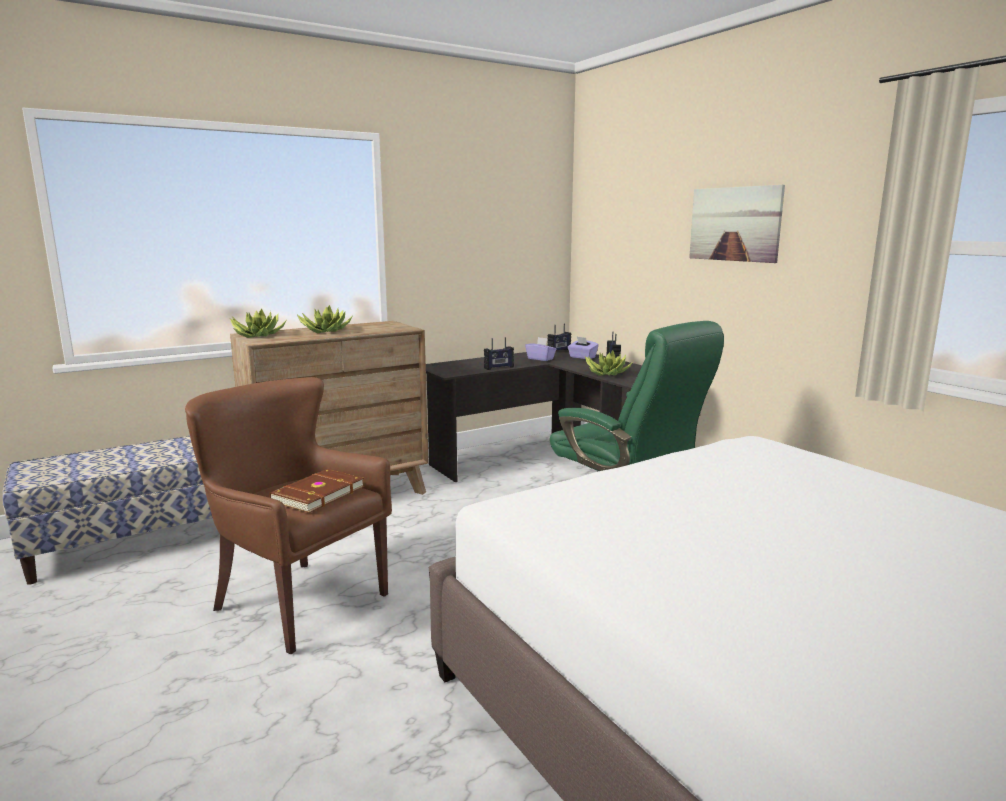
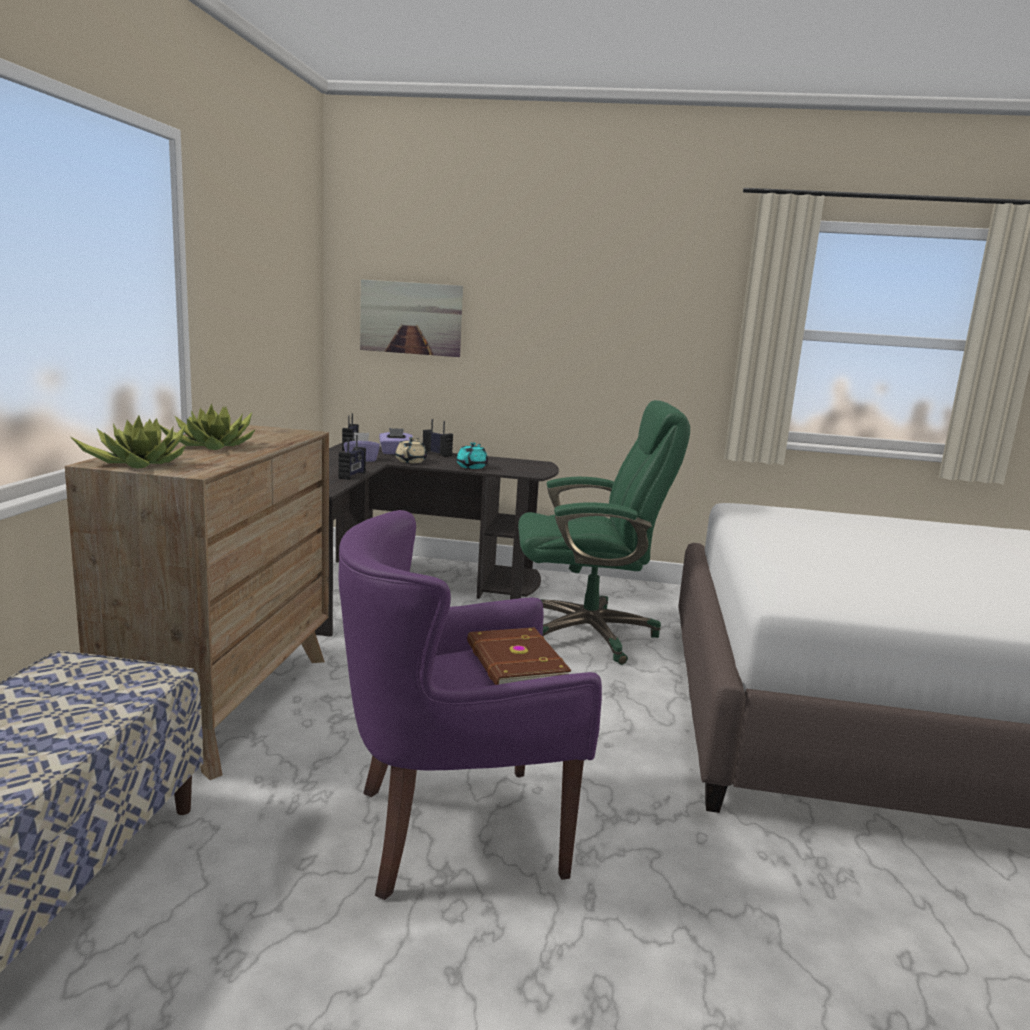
camera: 50 degrees left, 0 degrees up
brown armchair [185,377,392,654] -> purple armchair [339,510,602,900]
potted plant [585,351,633,376] -> turquoise teapot [456,442,488,469]
picture [689,185,785,263] -> picture moved to [360,279,463,357]
none -> beige teapot [395,437,427,463]

